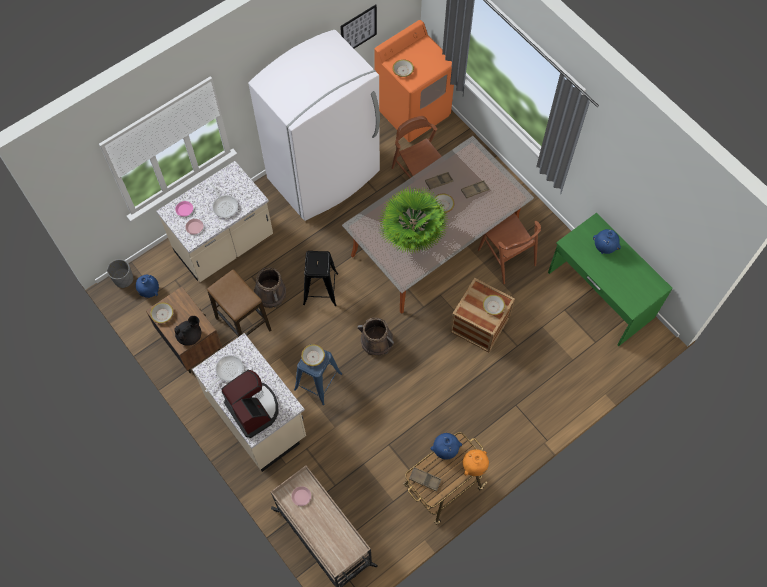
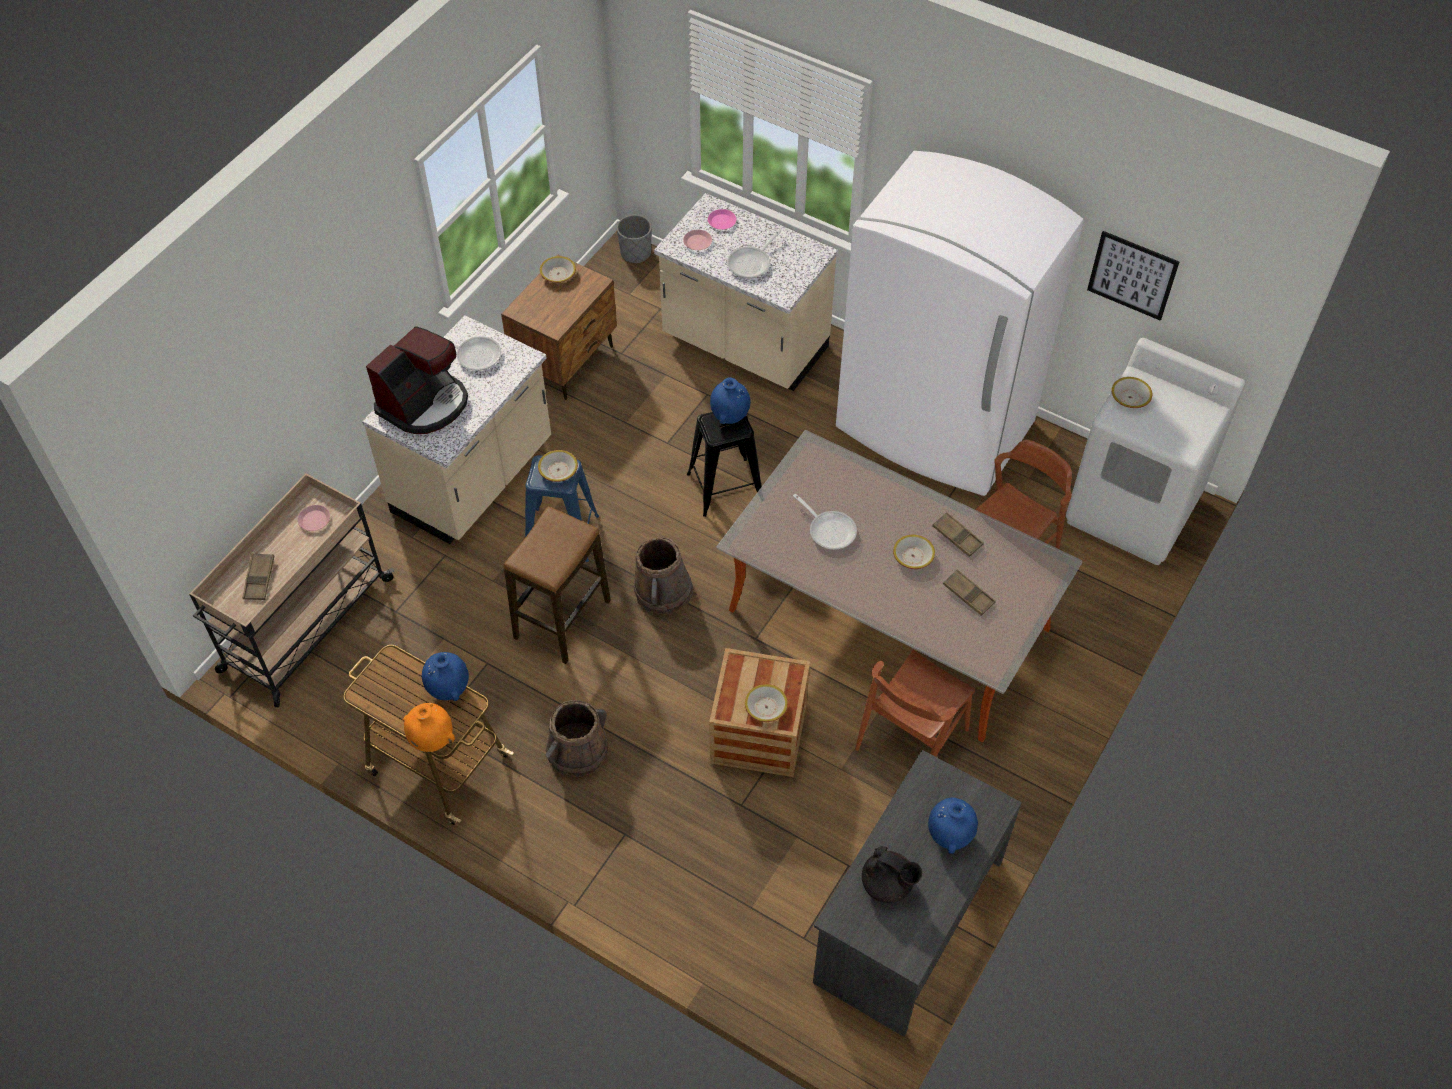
camera: 70 degrees right, 10 degrees down
blue vase [136,275,159,298] -> blue vase moved to [710,377,750,424]
black teapot [174,316,201,346] -> black teapot moved to [862,846,922,903]
stool [207,270,272,337] -> stool moved to [504,506,611,664]
brown bucket [254,268,286,308] -> brown bucket moved to [545,700,608,777]
orange washing machine [374,20,454,142] -> white washing machine [1066,338,1246,565]
potted plant [379,186,448,254] -> frying pan [793,494,857,550]
brown tray [409,467,442,492] -> brown tray moved to [242,553,274,600]
green desk [548,213,673,346] -> grey desk [813,750,1022,1037]

